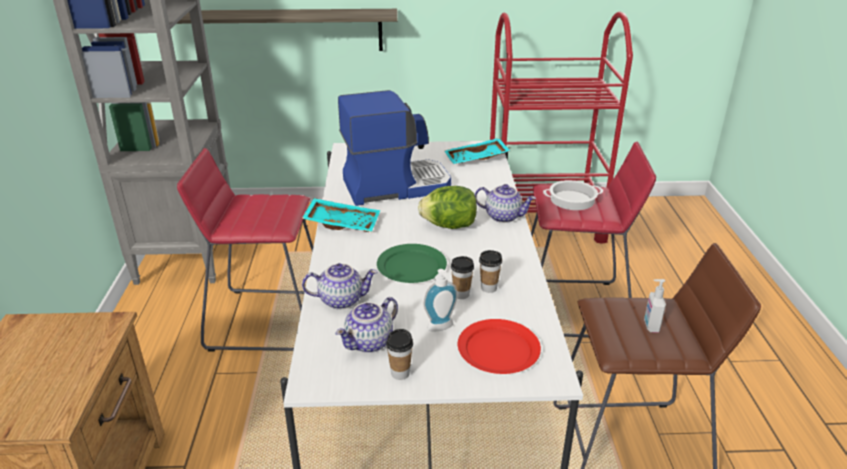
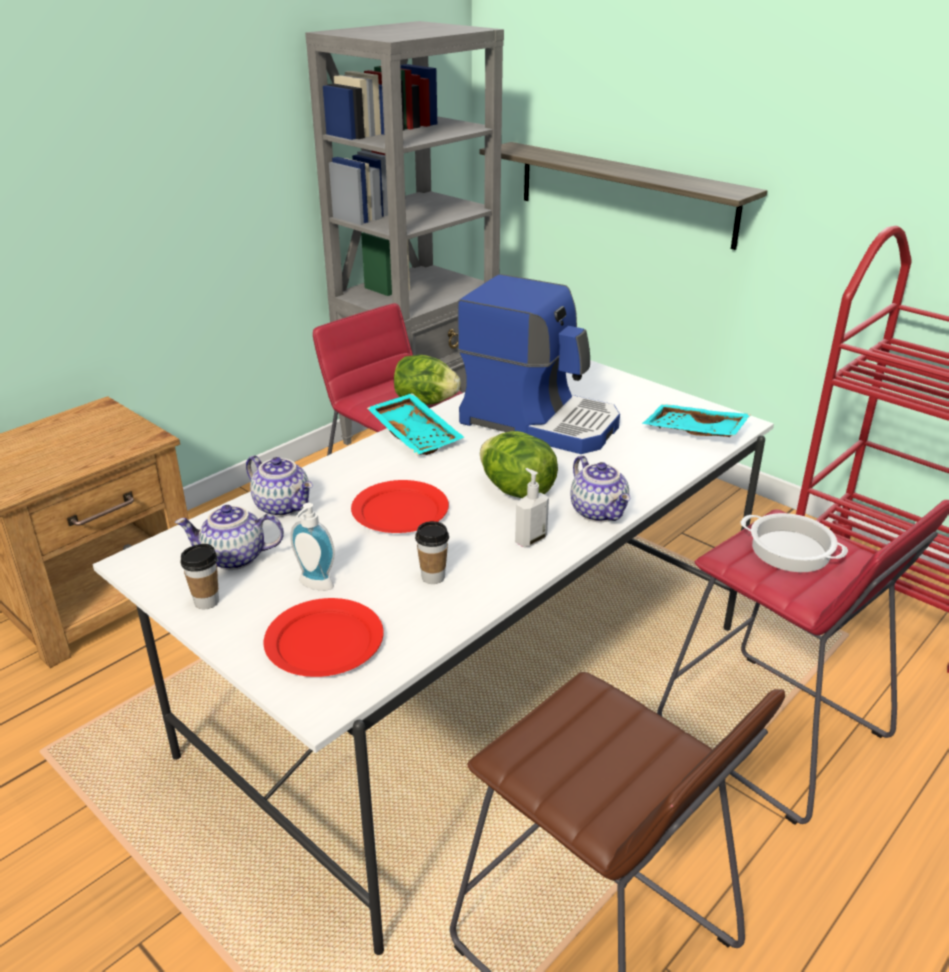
camera: 45 degrees right, 0 degrees up
green plate [377,244,447,283] -> red plate [351,480,449,533]
cup [451,256,474,299] -> none
soap dispenser [644,279,666,333] -> soap dispenser moved to [515,468,549,547]
none -> lettuce [394,355,460,405]

